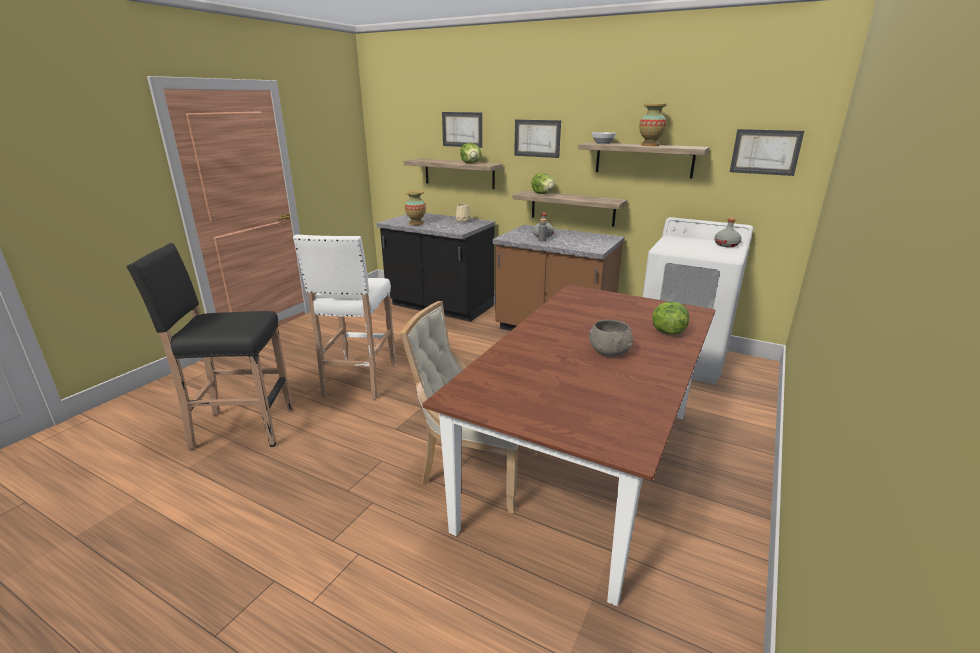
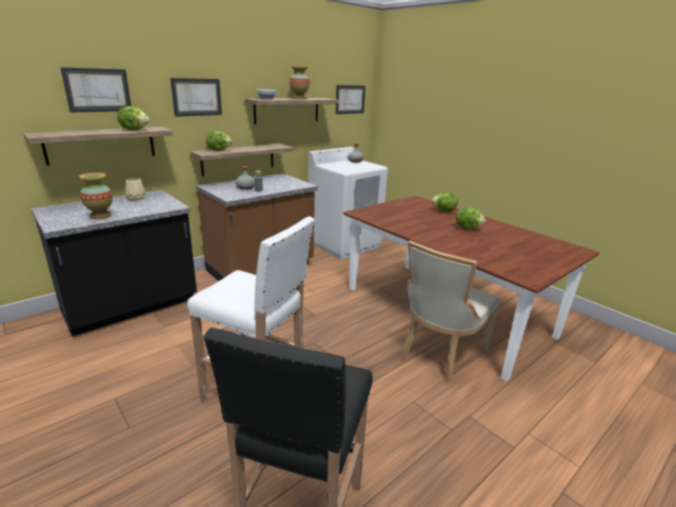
camera: 70 degrees left, 0 degrees up
grey bowl [589,320,633,357] -> lettuce [456,207,485,230]

